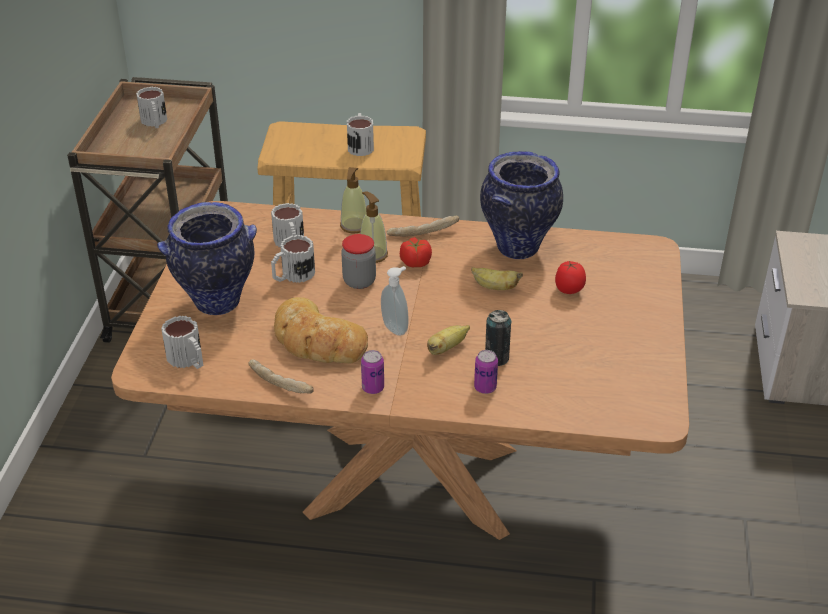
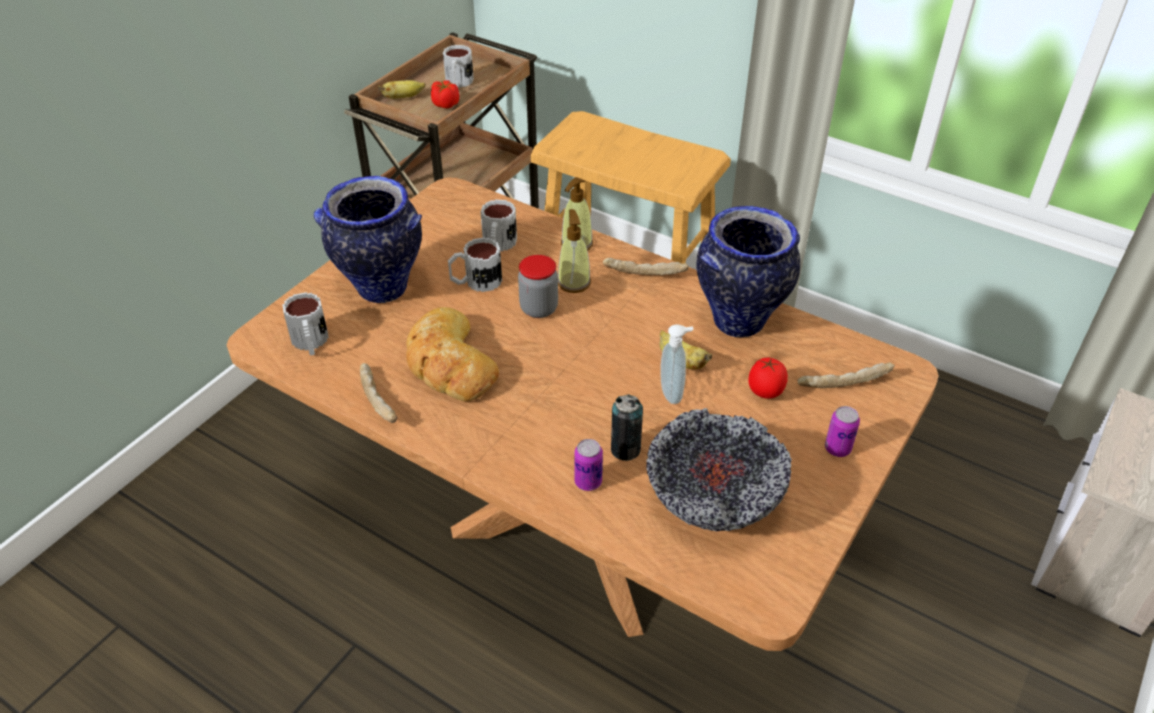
camera: 25 degrees right, 5 degrees up
mug [347,113,374,156] -> none
can [361,350,384,394] -> can moved to [825,406,860,457]
soap dispenser [381,266,408,336] -> soap dispenser moved to [660,324,694,404]
tomato [400,237,432,267] -> tomato moved to [431,80,459,108]
banana [427,325,470,355] -> banana moved to [378,80,426,99]
none -> bowl [646,408,792,531]
none -> bread [798,362,895,388]

